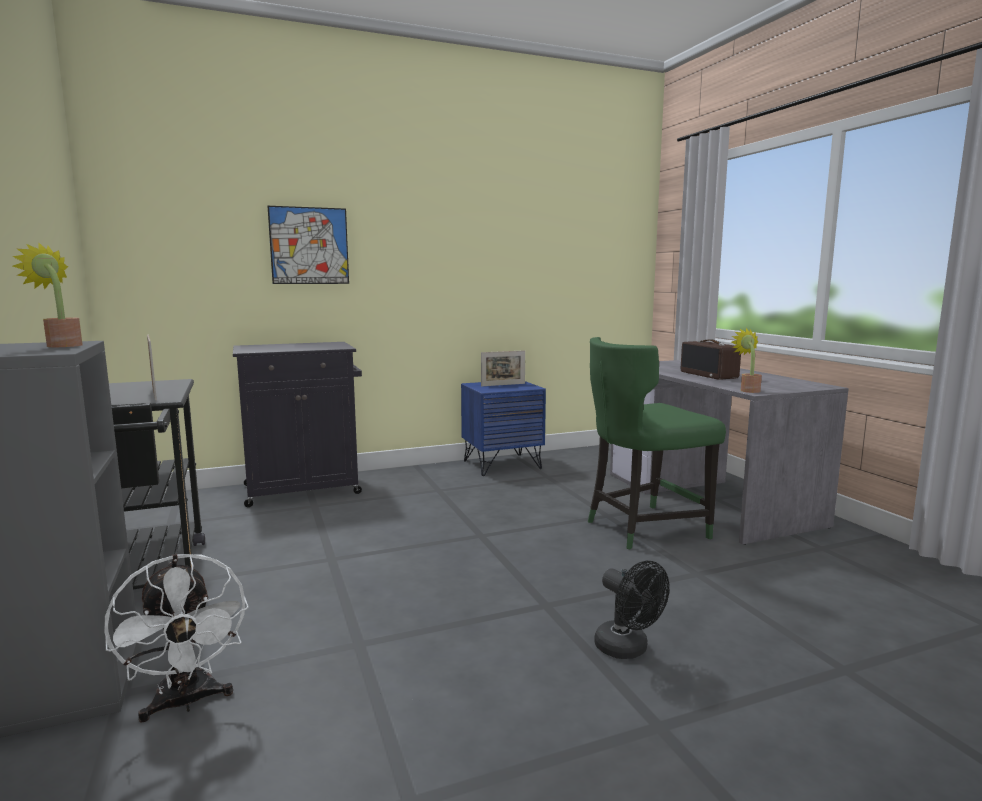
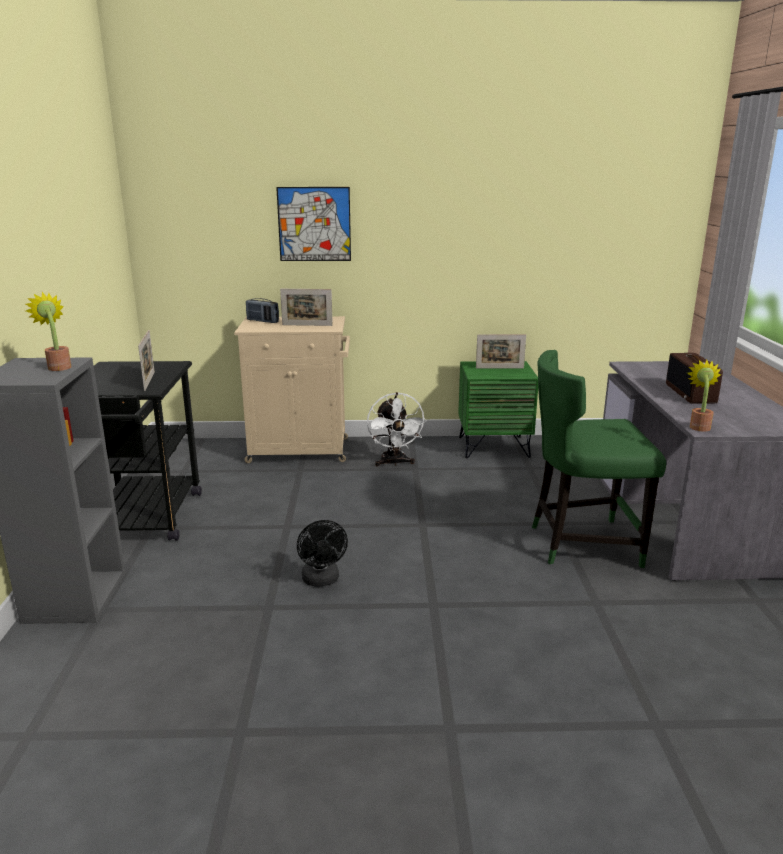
camera: 20 degrees right, 10 degrees up
white fan [105,554,249,722] -> white fan moved to [367,392,427,467]
black cabinet [233,342,362,507] -> beige cabinet [234,316,350,463]
blue nightstand [461,381,546,476] -> green nightstand [458,361,538,458]
black fan [594,561,669,659] -> black fan moved to [297,520,348,587]
none -> radio [246,298,279,323]
none -> picture frame [280,289,333,326]

